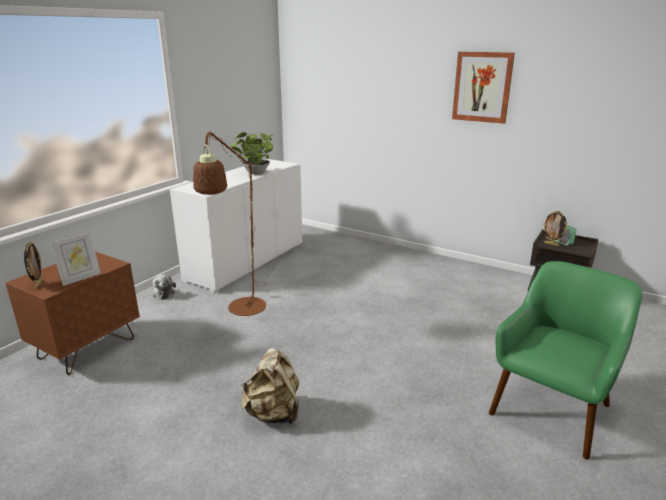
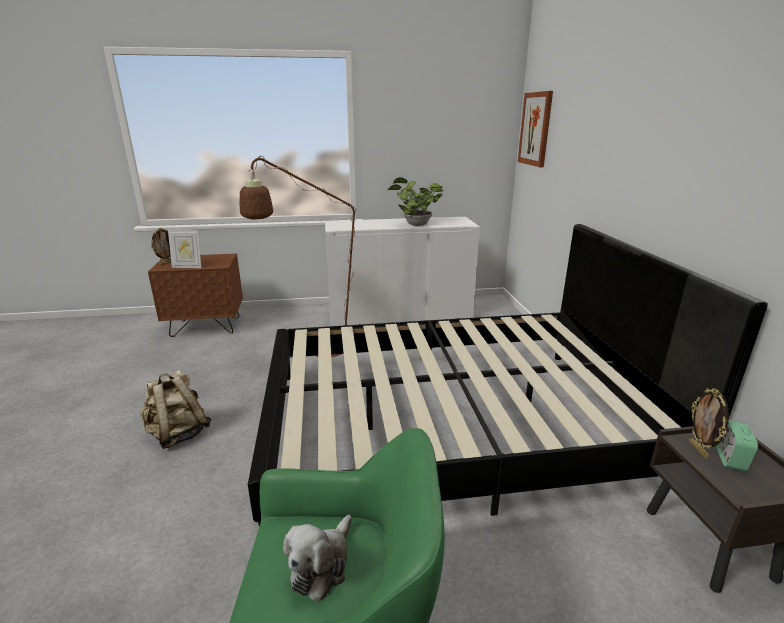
camera: 50 degrees right, 0 degrees up
plush toy [152,275,176,300] -> plush toy moved to [283,515,352,602]
picture [452,52,515,124] -> picture moved to [518,91,553,167]
none -> black bed [248,224,768,527]

